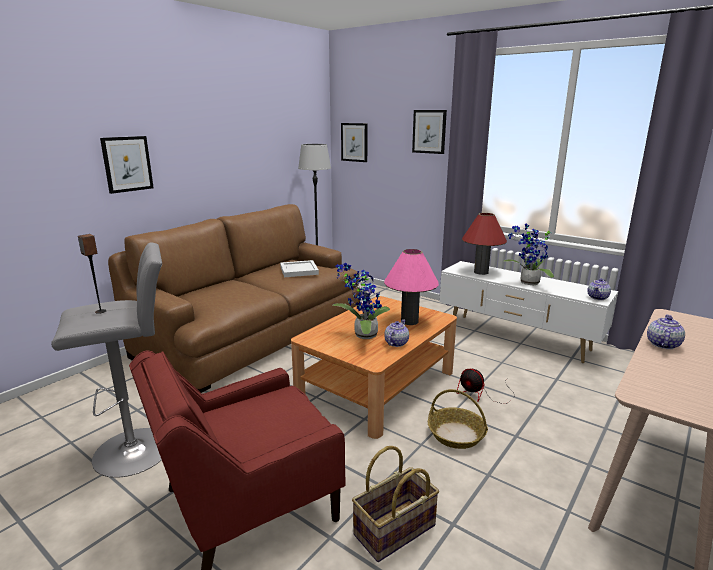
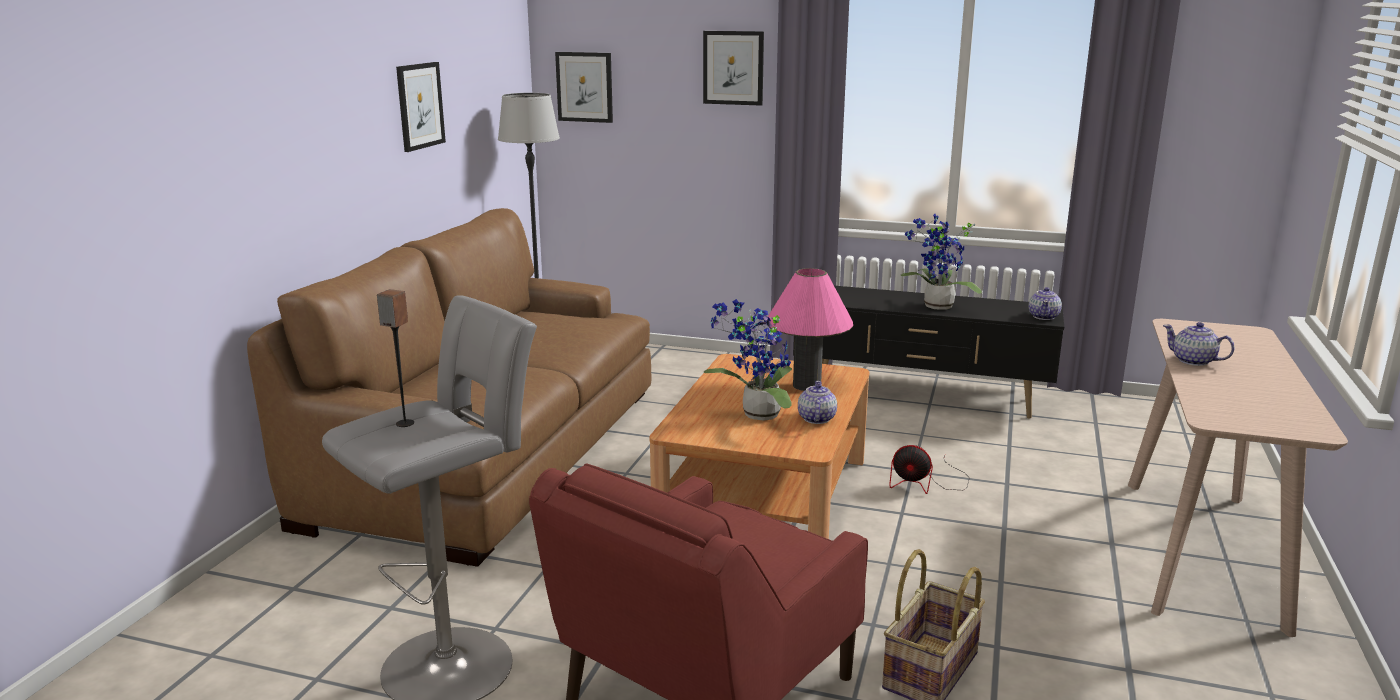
camera: 20 degrees left, 0 degrees up
picture [100,136,154,194] -> picture moved to [396,62,446,152]
white tray [280,260,319,277] -> none
basket [428,389,488,449] -> none
white tv stand [440,261,618,363] -> black tv stand [793,286,1064,419]
red table lamp [462,213,507,275] -> none
teapot [647,314,685,349] -> teapot turned 60 degrees counterclockwise [1163,322,1235,366]

